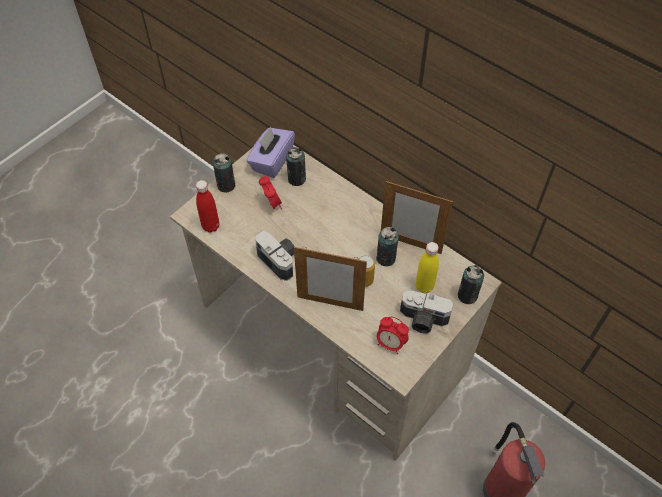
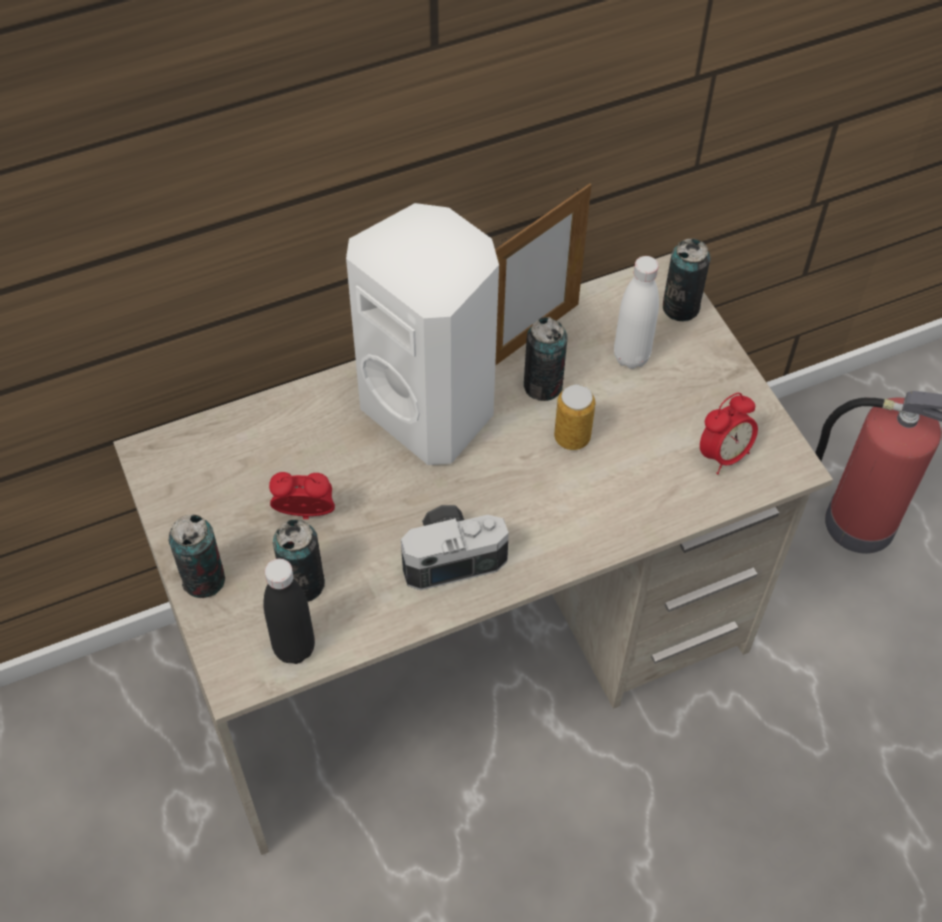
camera: 65 degrees left, 0 degrees up
red bottle [196,180,219,233] -> black bottle [263,559,315,664]
purple tissue box [247,127,295,178] -> none
can [286,147,306,186] -> can moved to [273,519,325,602]
picture frame [294,247,367,311] -> none
camera [400,290,454,333] -> none
yellow bottle [415,242,439,293] -> white bottle [614,256,659,369]
none -> white speaker [346,203,499,465]

